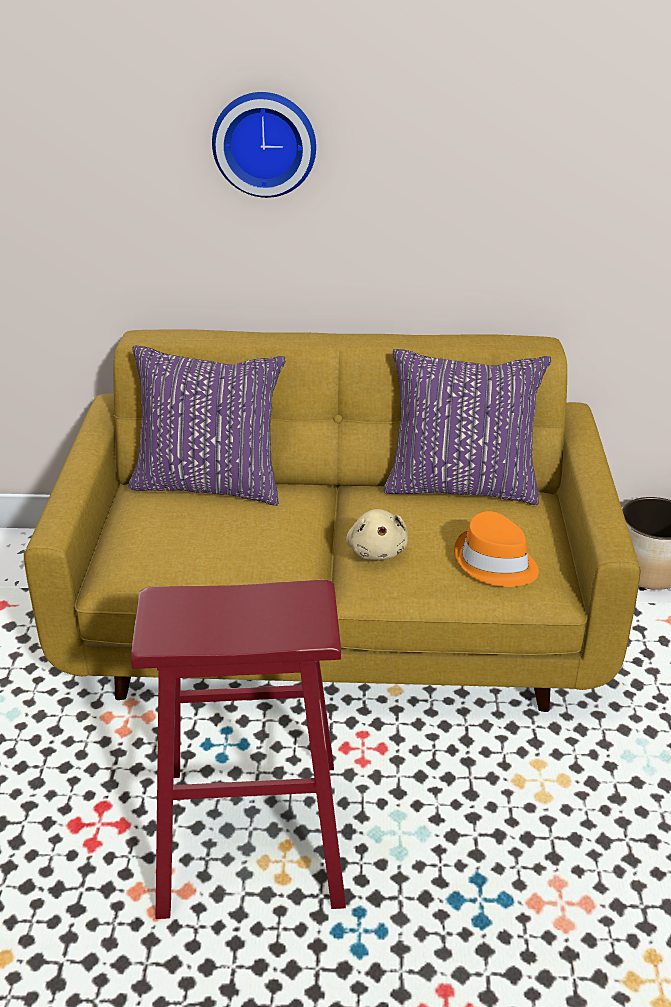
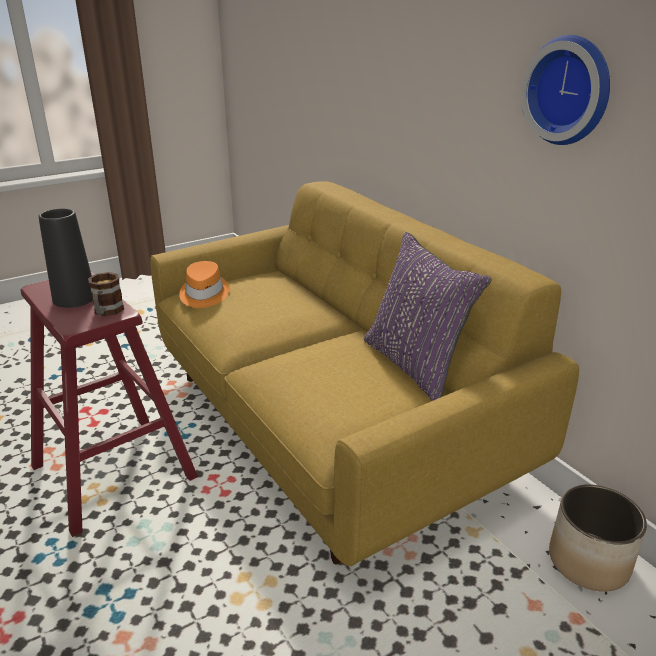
camera: 55 degrees right, 5 degrees down
purple pillow [129,346,286,506] -> none
wall clock [212,92,316,198] -> wall clock moved to [521,35,610,145]
beige plush toy [346,509,408,560] -> none
orange hat [454,511,539,587] -> orange hat moved to [179,261,229,308]
none -> black vase [38,208,93,308]
none -> mug [88,272,124,316]

